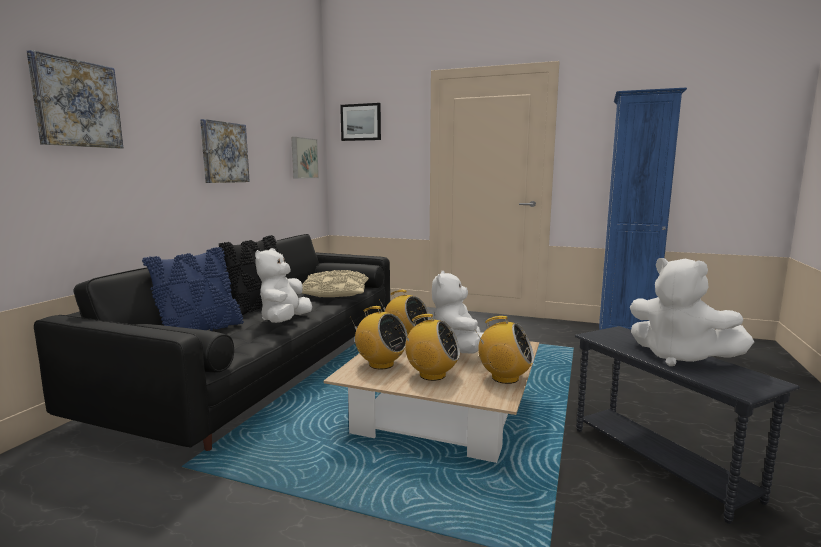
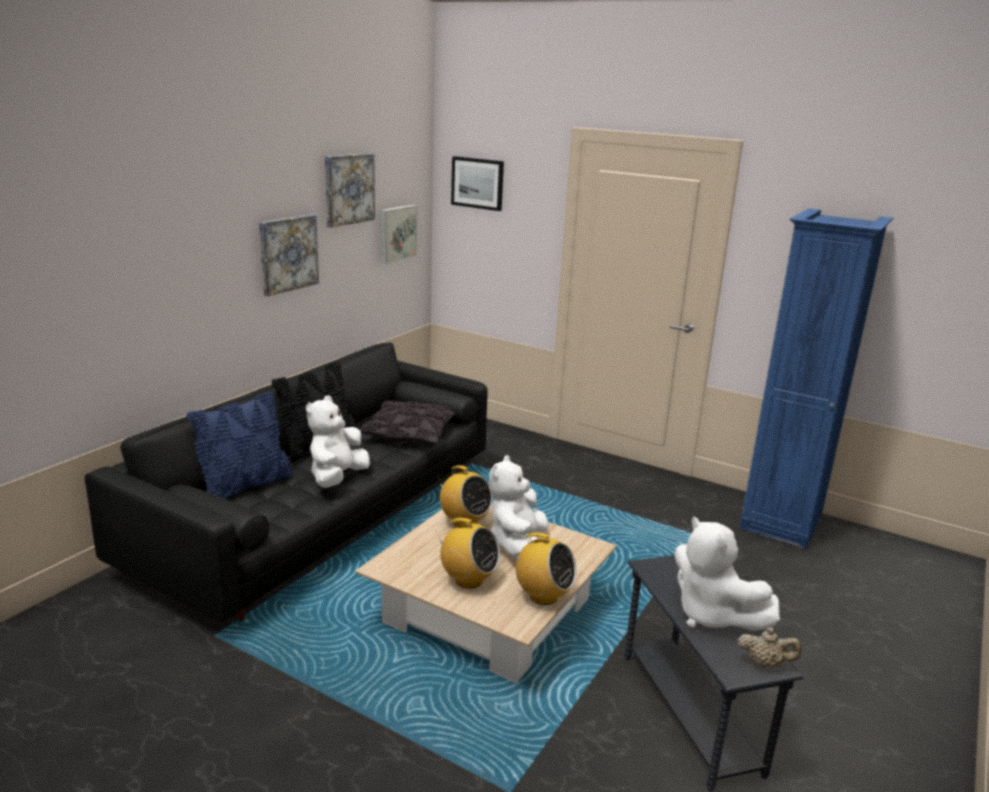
camera: 10 degrees right, 10 degrees up
picture [27,50,123,148] -> picture moved to [325,153,375,228]
beige pillow [302,270,369,297] -> black pillow [360,400,455,444]
radio [352,306,408,370] -> none
none -> beige teapot [738,628,802,668]

